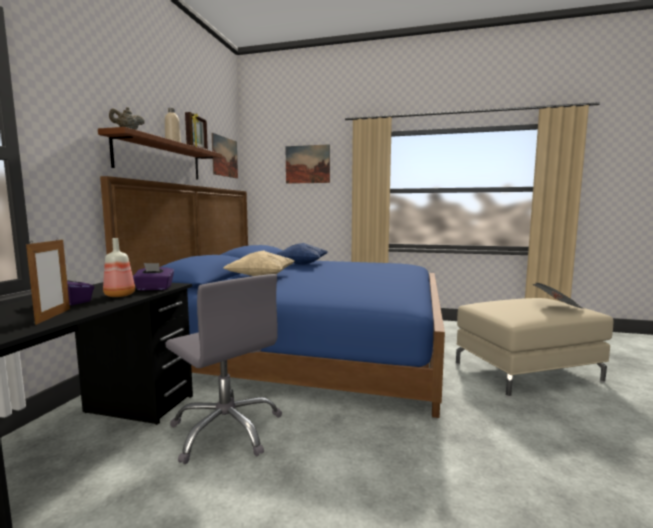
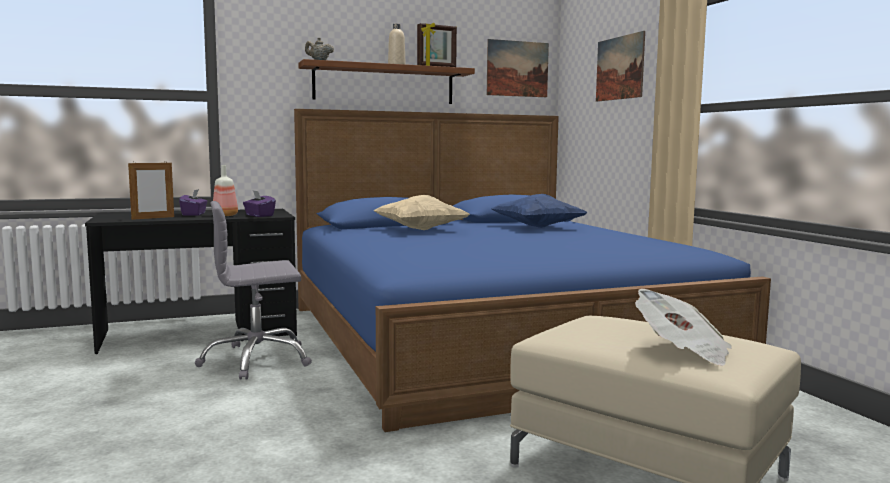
camera: 55 degrees right, 0 degrees up
grey office chair [165,274,282,464] -> grey office chair turned 60 degrees clockwise [195,201,312,379]

